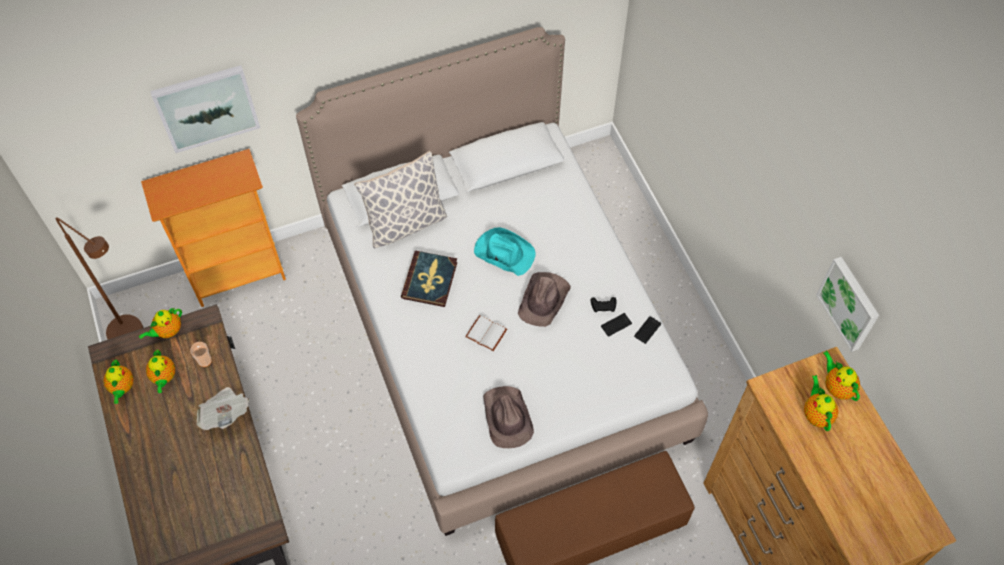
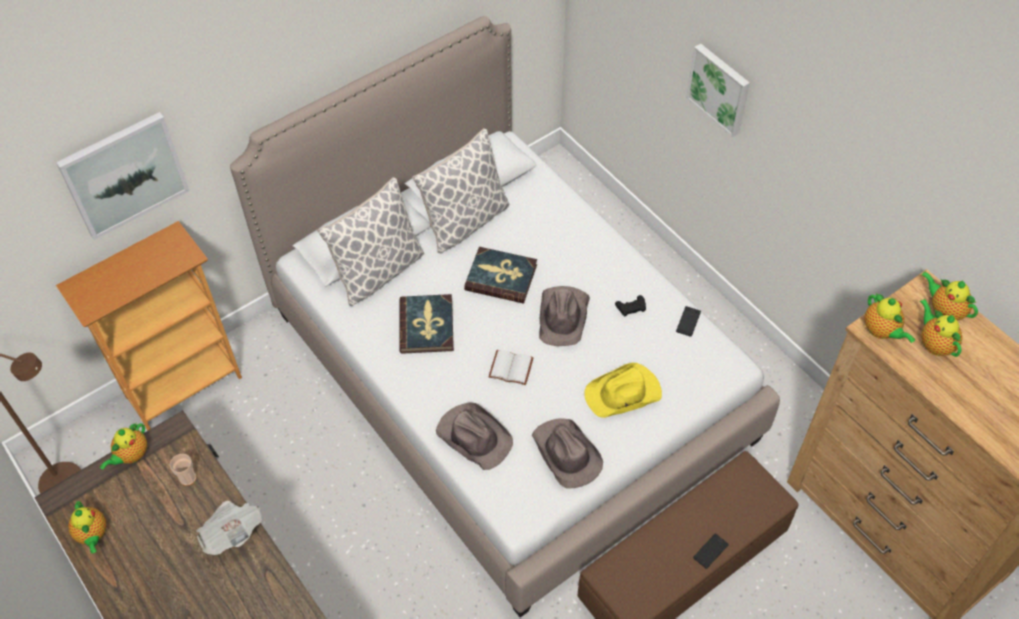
camera: 15 degrees left, 5 degrees down
teapot [146,349,175,393] -> teapot moved to [864,293,915,343]
turquoise hat [474,227,536,276] -> book [464,247,537,304]
phone [601,313,632,337] -> phone moved to [693,534,729,569]
picture [816,257,879,352] -> picture moved to [686,44,750,137]
none -> pillow [412,128,509,254]
none -> brown hat [436,402,513,470]
none -> yellow hat [584,363,662,418]

